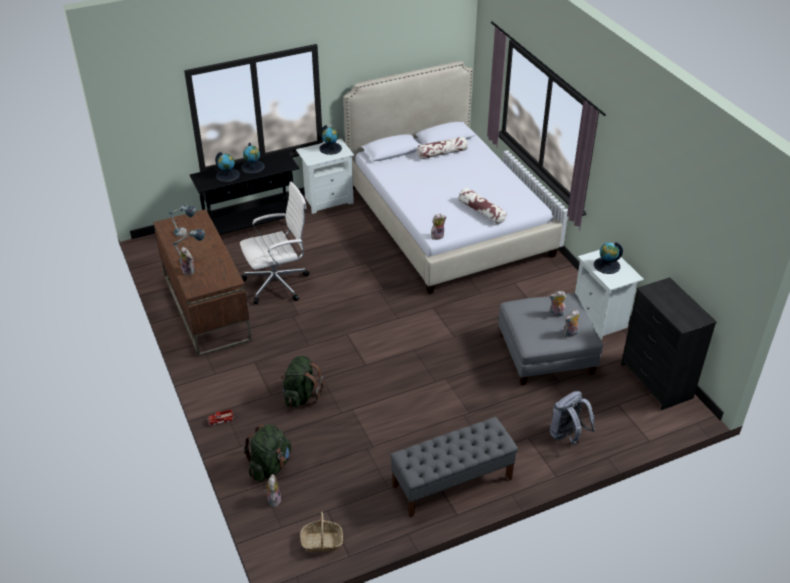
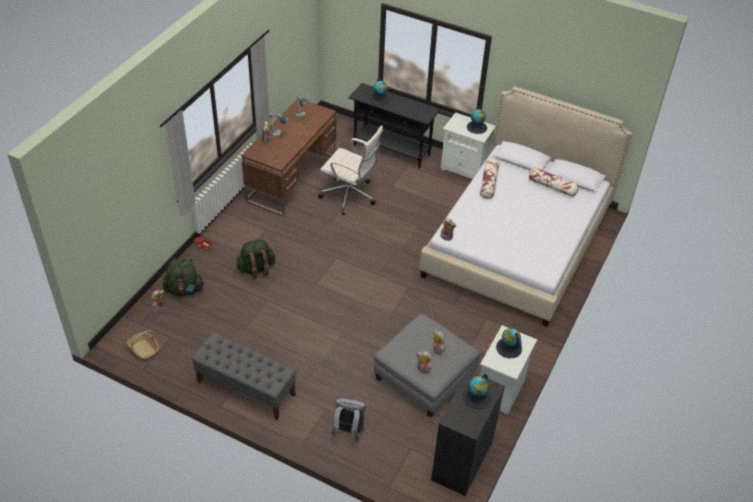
camera: 50 degrees right, 5 degrees up
globe [241,142,265,174] -> globe moved to [463,374,491,409]
pillow [459,188,507,224] -> pillow moved to [480,159,499,199]

